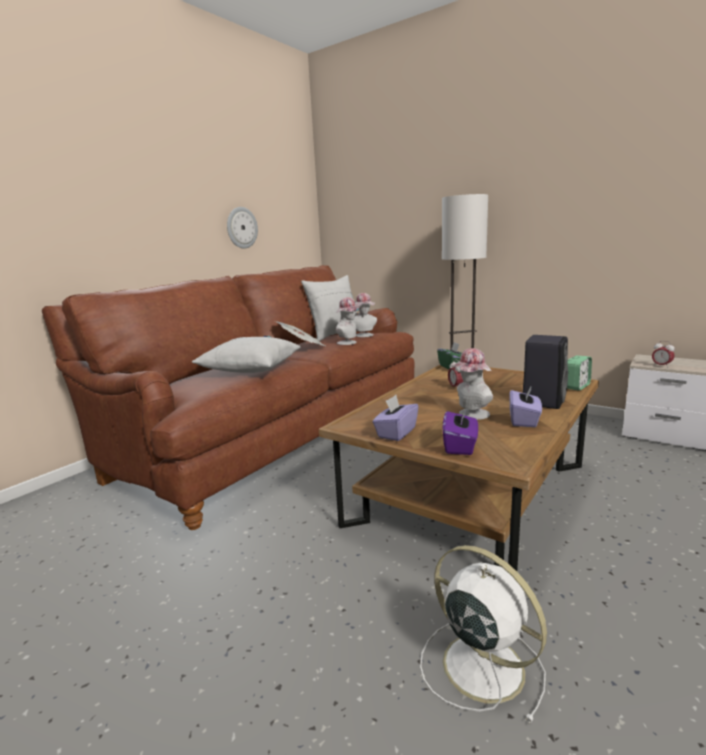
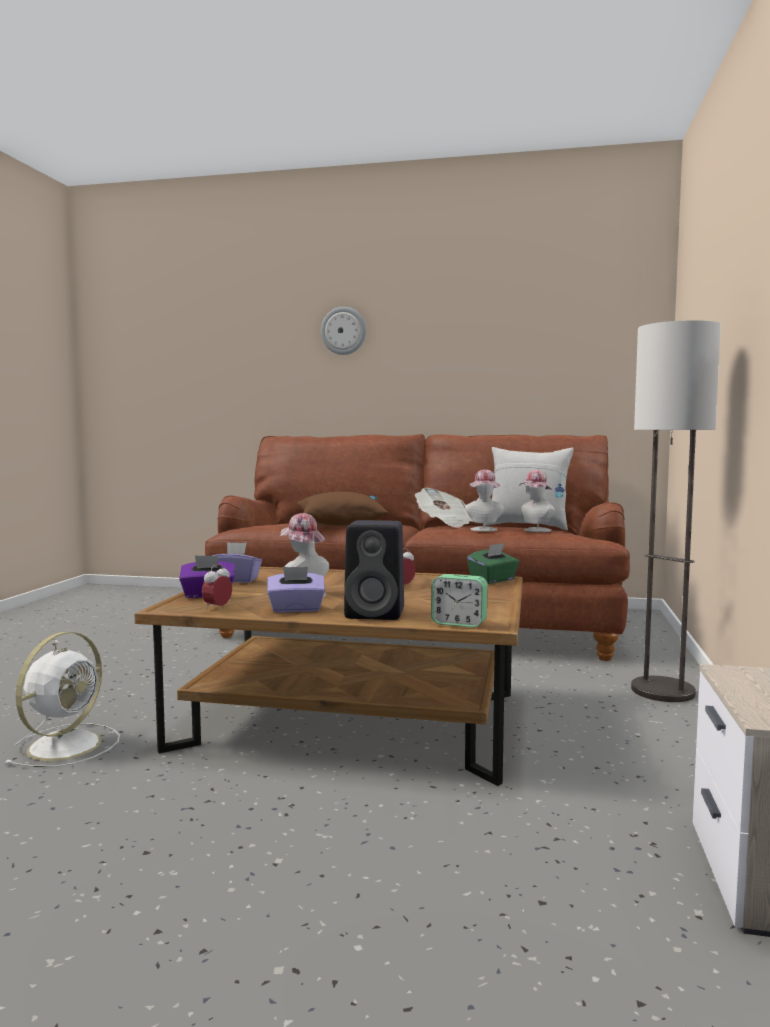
camera: 65 degrees right, 10 degrees down
grey pillow [192,336,301,373] -> brown pillow [297,491,388,525]
wall clock [227,207,258,249] -> wall clock moved to [321,307,366,355]
alarm clock [652,341,675,368] -> alarm clock moved to [202,564,232,610]

